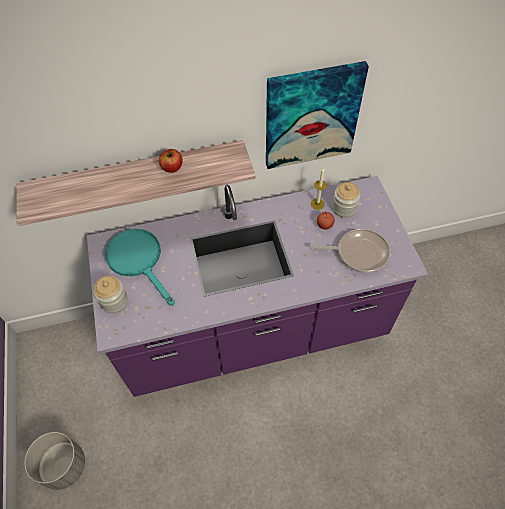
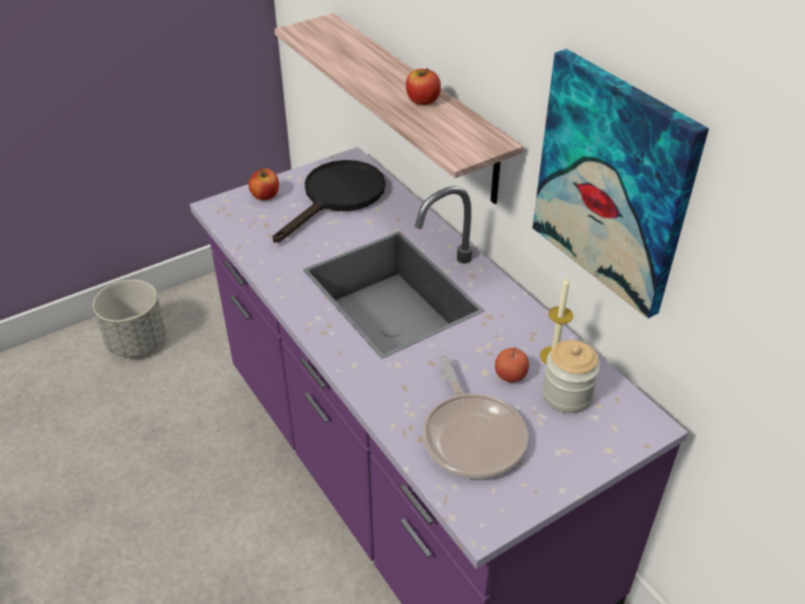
camera: 70 degrees right, 15 degrees down
jar [94,276,128,313] -> apple [249,168,279,200]
turquoise frying pan [105,229,175,306] -> black frying pan [272,160,385,243]

